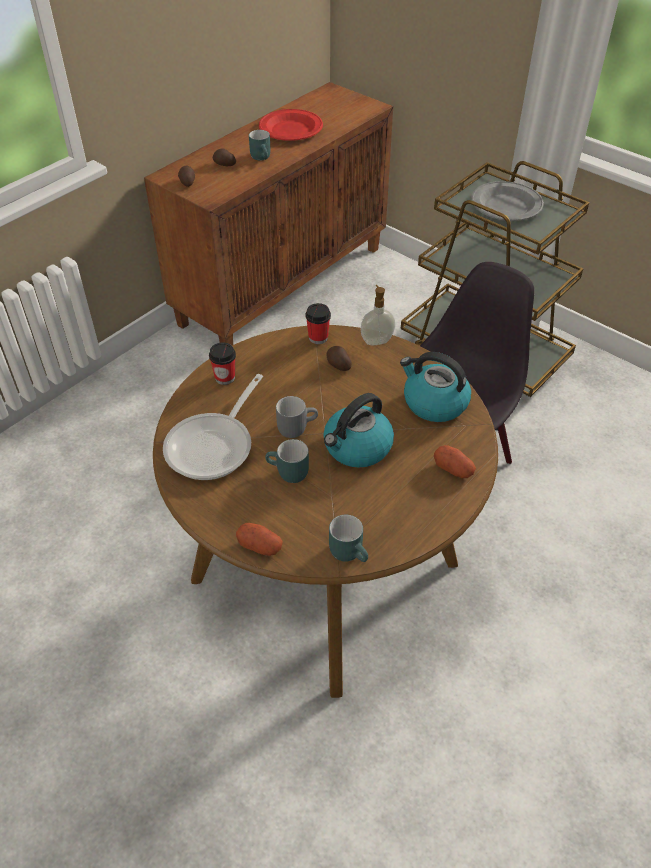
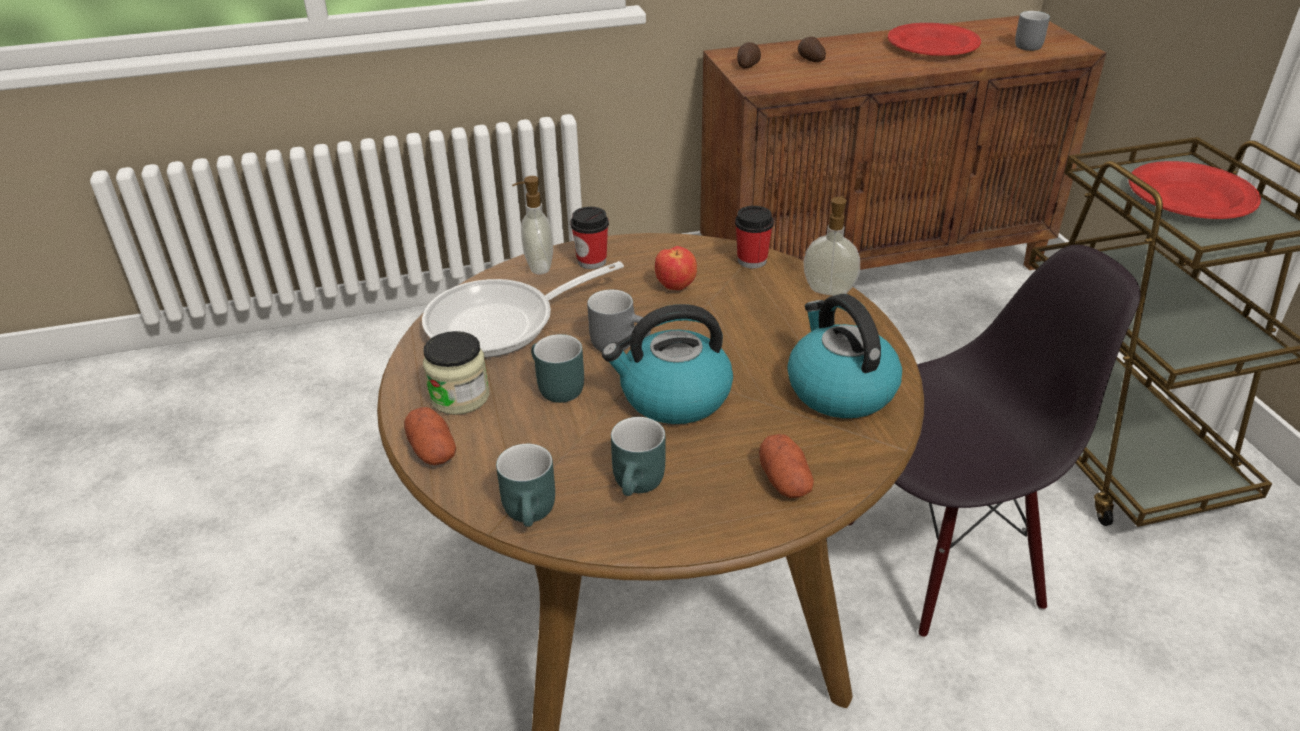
camera: 35 degrees right, 10 degrees down
turquoise mug [249,130,270,160] -> turquoise mug moved to [611,417,665,496]
potato [327,346,352,371] -> none
grey plate [471,181,544,221] -> red plate [1128,161,1261,219]
none -> jar [423,331,489,415]
none -> soap dispenser [512,176,553,275]
none -> apple [655,246,697,290]
none -> grey mug [1015,11,1050,51]

